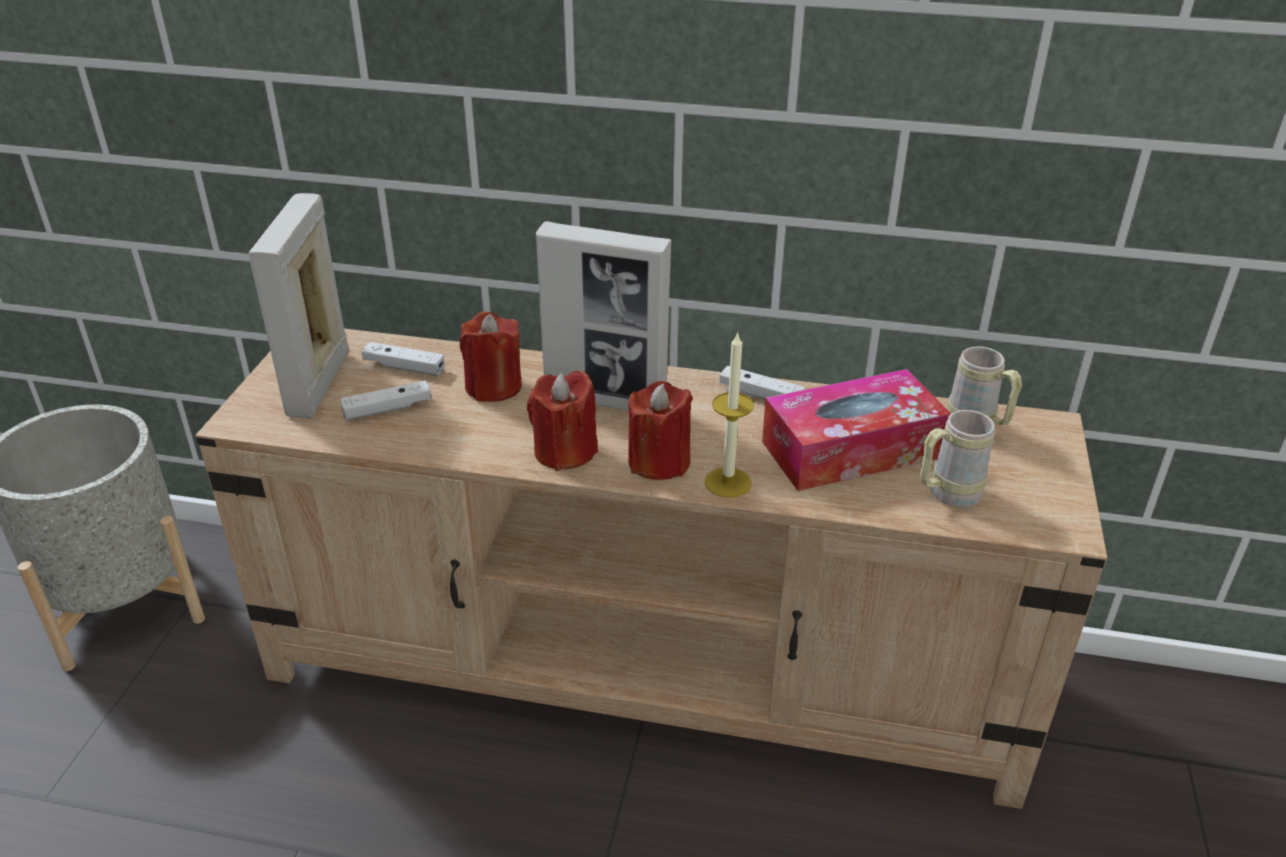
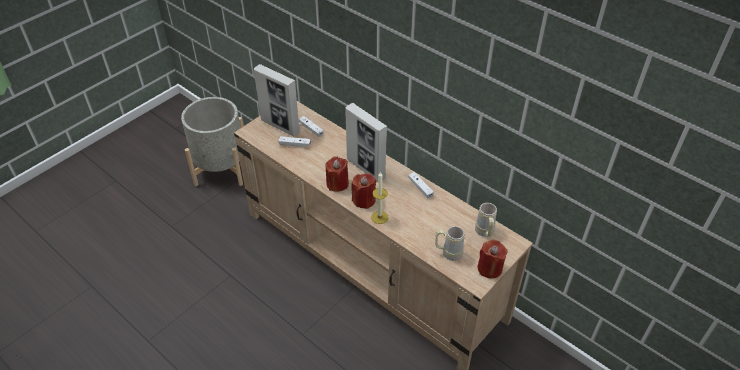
camera: 30 degrees right, 10 degrees up
picture frame [249,193,349,419] -> picture frame turned 90 degrees counterclockwise [254,64,300,136]
red candle [460,312,522,402] -> red candle moved to [477,240,508,278]
tissue box [762,369,951,491] -> none

